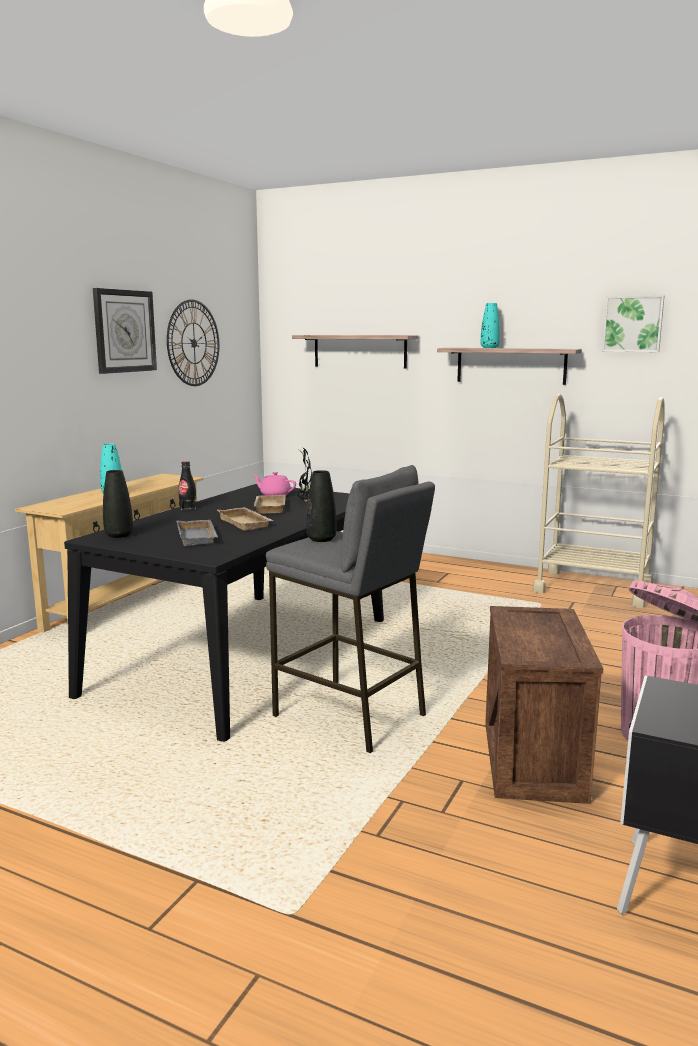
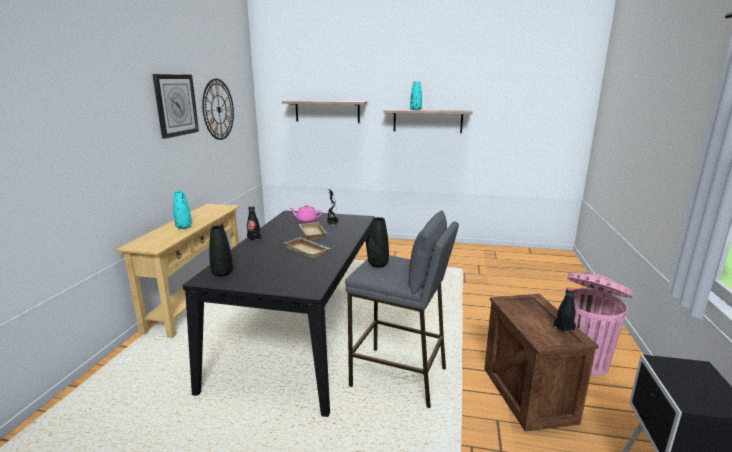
camera: 15 degrees left, 5 degrees up
grey tray [177,520,218,546] -> none
beige cart [533,394,664,608] -> none
picture [602,295,664,352] -> none
none -> black bottle [553,288,576,334]

